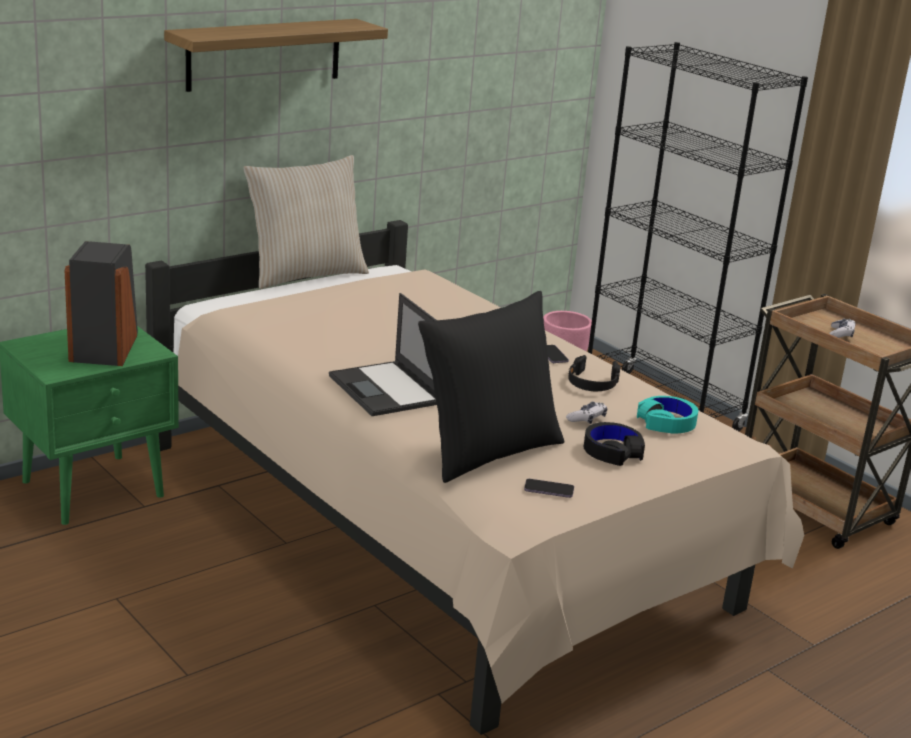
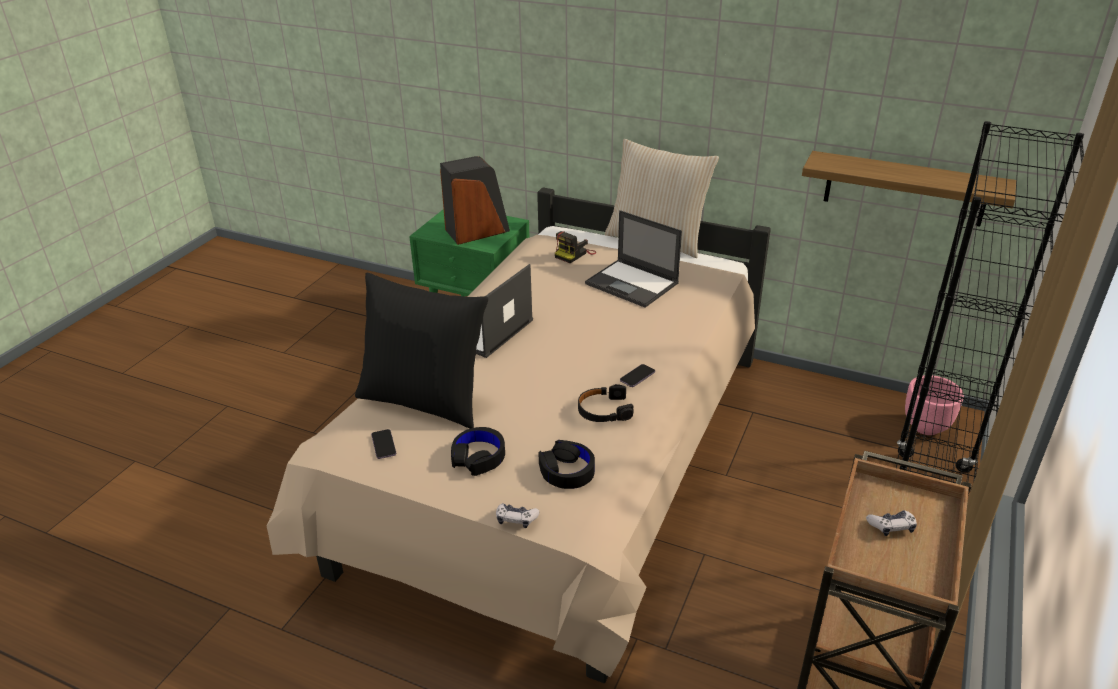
camera: 65 degrees right, 10 degrees up
shelf [164,19,388,92] -> shelf moved to [802,151,1016,227]
game controller [566,401,607,424] -> game controller moved to [496,503,539,528]
turquoise headphones [637,396,699,434] -> black headphones [539,440,595,489]
none -> camera [555,231,596,263]
none -> laptop [585,210,682,308]

